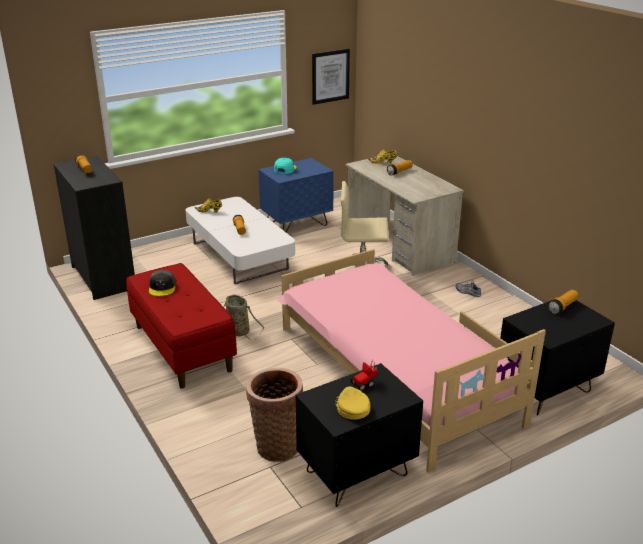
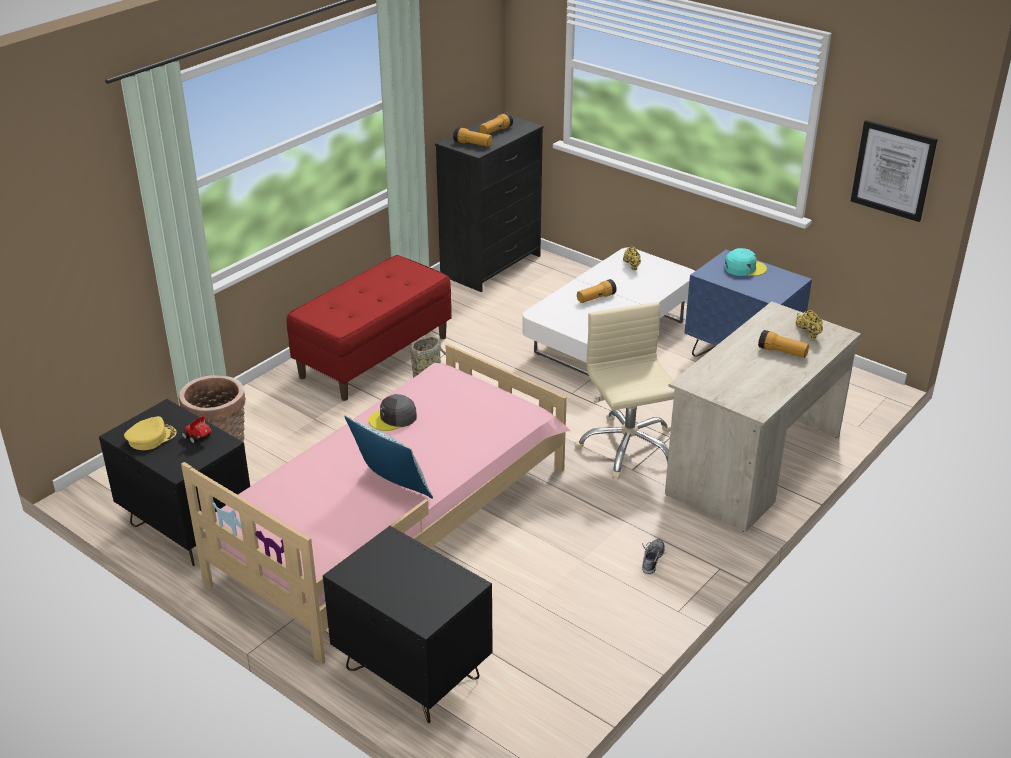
camera: 70 degrees right, 5 degrees up
grey cap [149,270,176,296] -> grey cap moved to [368,394,417,431]
flashlight [548,290,578,314] -> flashlight moved to [453,127,493,147]
none -> pillow [344,415,433,499]

